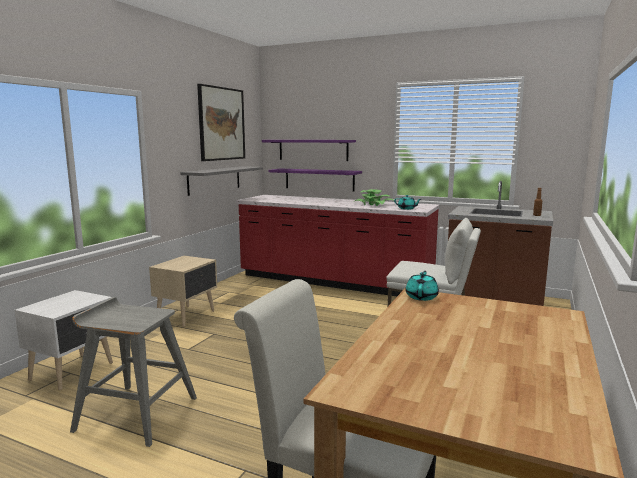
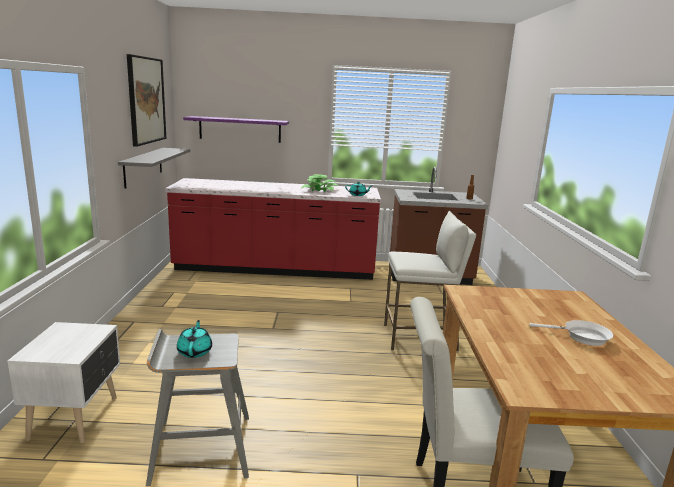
camera: 25 degrees left, 5 degrees up
beige nightstand [149,256,217,327] -> none
purple shelf [268,169,362,192] -> none
turquoise teapot [405,271,439,301] -> turquoise teapot moved to [177,320,212,358]
none -> white frying pan [529,320,613,346]

